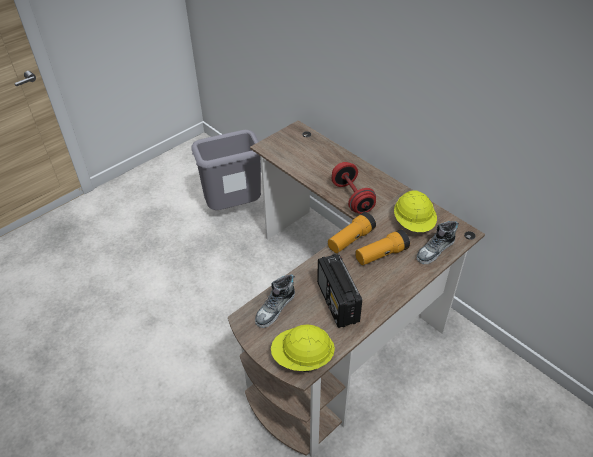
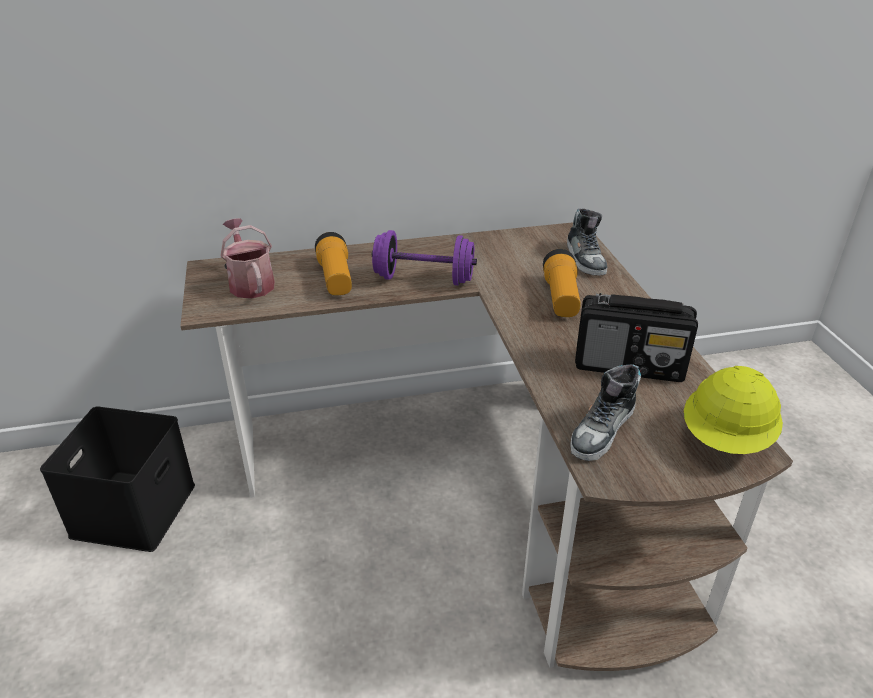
camera: 60 degrees left, 10 degrees down
grey trash can [192,130,261,210] -> black storage box [40,406,195,552]
shoe [255,274,295,328] -> shoe turned 60 degrees clockwise [570,364,641,461]
flashlight [328,212,376,253] -> flashlight moved to [315,232,352,296]
red dumbbell [332,162,376,214] -> purple dumbbell [372,230,477,285]
yellow hard hat [394,190,437,232] -> none
none -> watering can [220,218,275,299]

